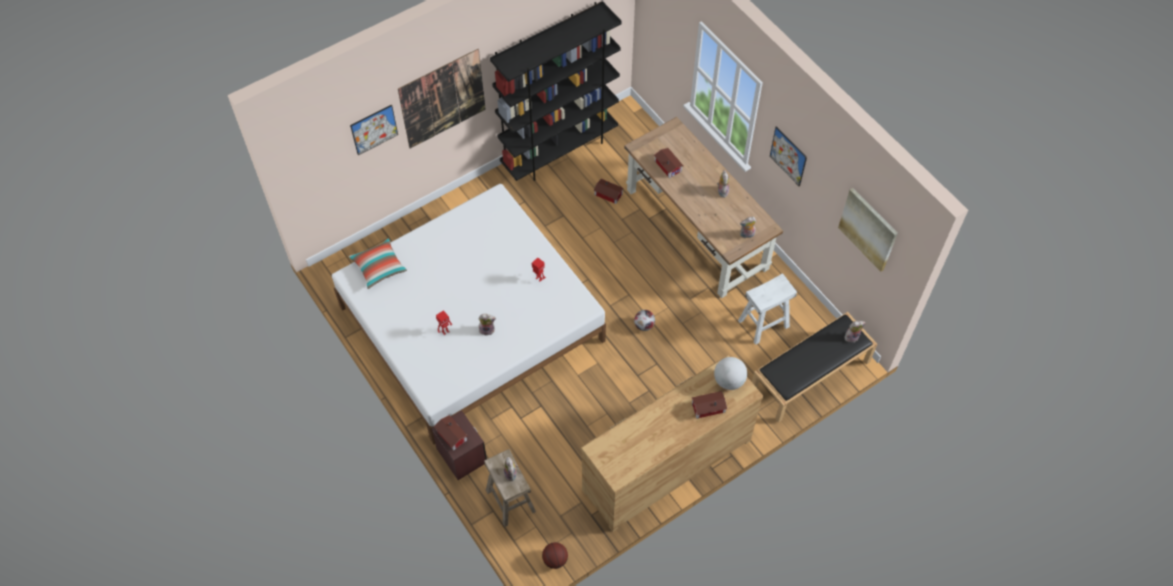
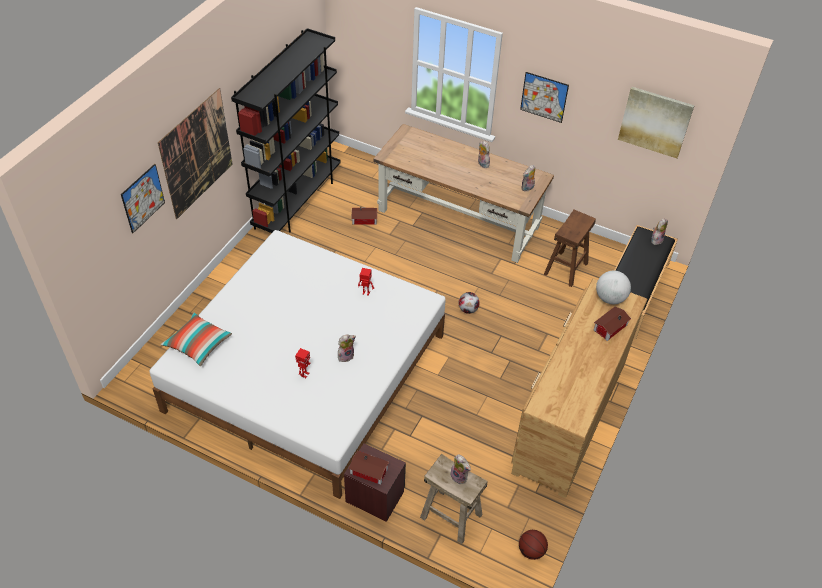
camera: 30 degrees left, 10 degrees down
toy house [654,148,683,178] -> none
white stool [738,273,797,345] -> brown stool [544,210,596,287]

